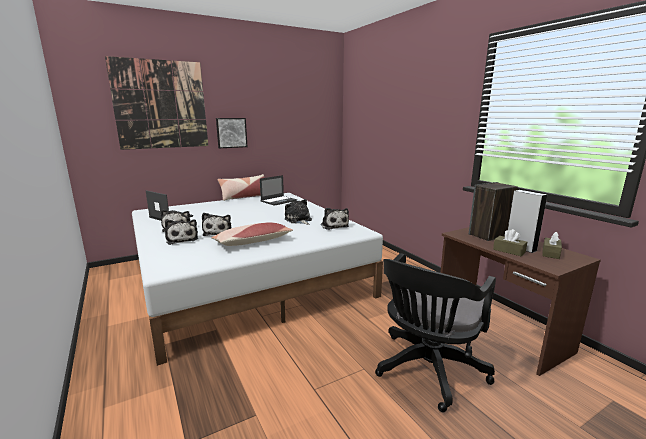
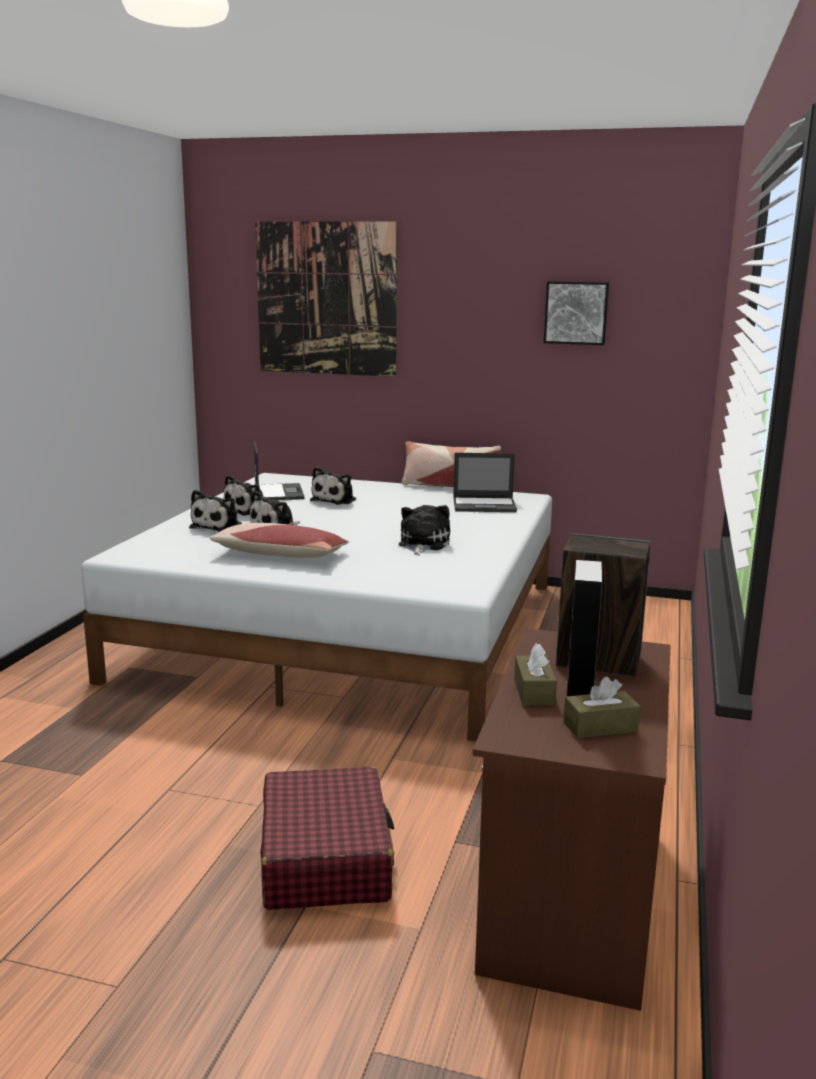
camera: 45 degrees right, 0 degrees up
picture [216,118,247,148] -> picture moved to [544,281,609,345]
plush toy [321,208,349,230] -> plush toy moved to [310,467,356,504]
black office chair [375,253,496,412] -> red suitcase [260,766,394,910]

